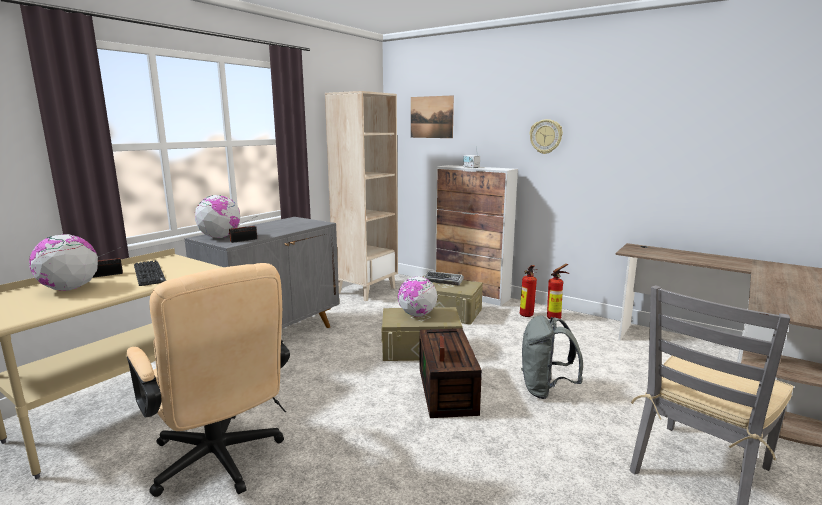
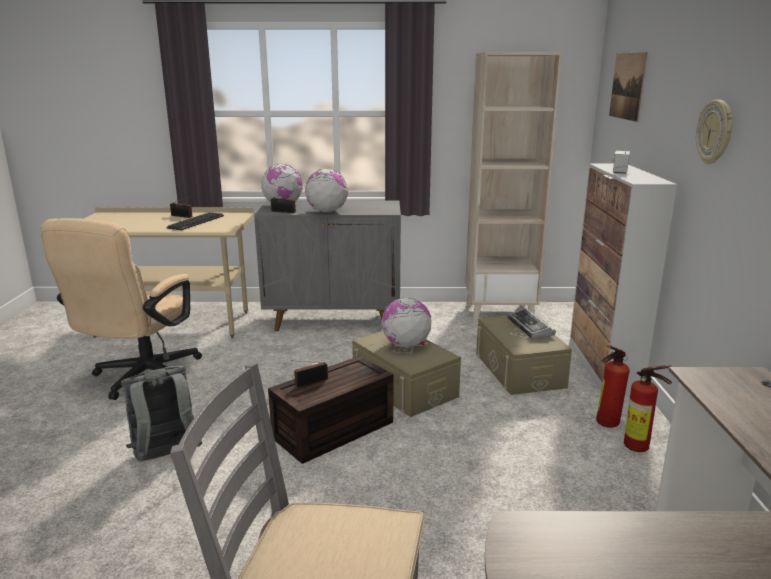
camera: 55 degrees right, 5 degrees up
globe [29,234,98,291] -> globe moved to [305,169,348,212]
grey backpack [521,315,583,399] -> grey backpack moved to [121,365,202,462]

